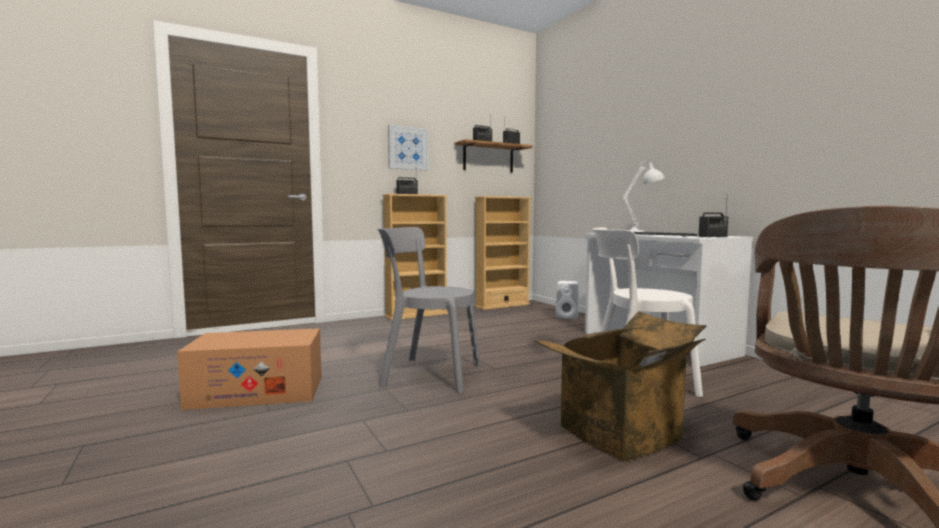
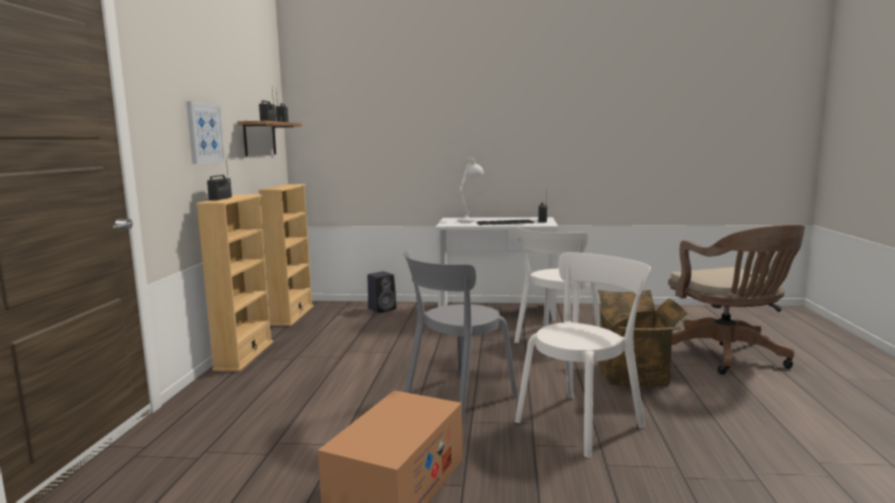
camera: 55 degrees left, 5 degrees up
white speaker [555,281,579,319] -> black speaker [367,271,396,313]
none -> white chair [515,252,651,458]

